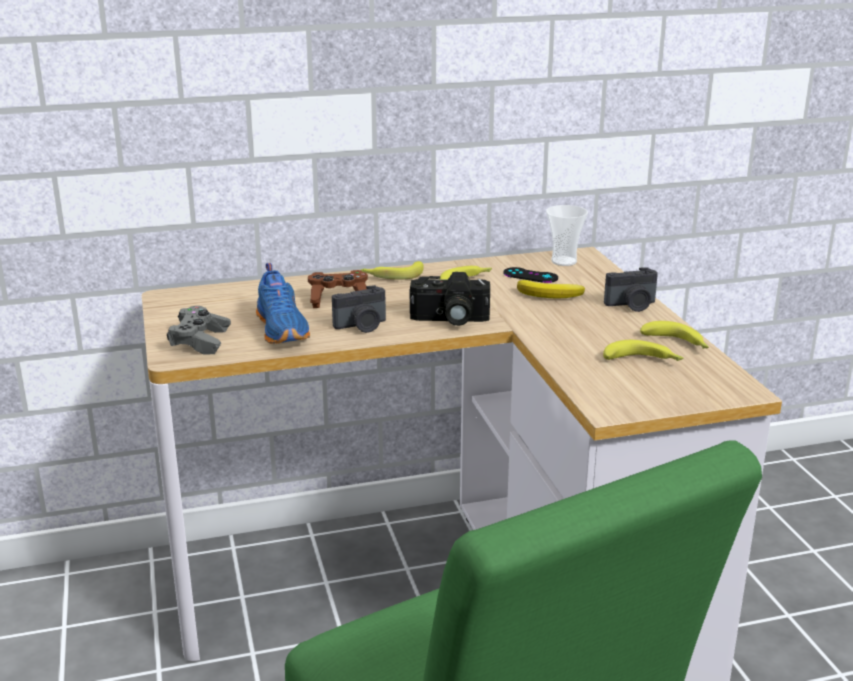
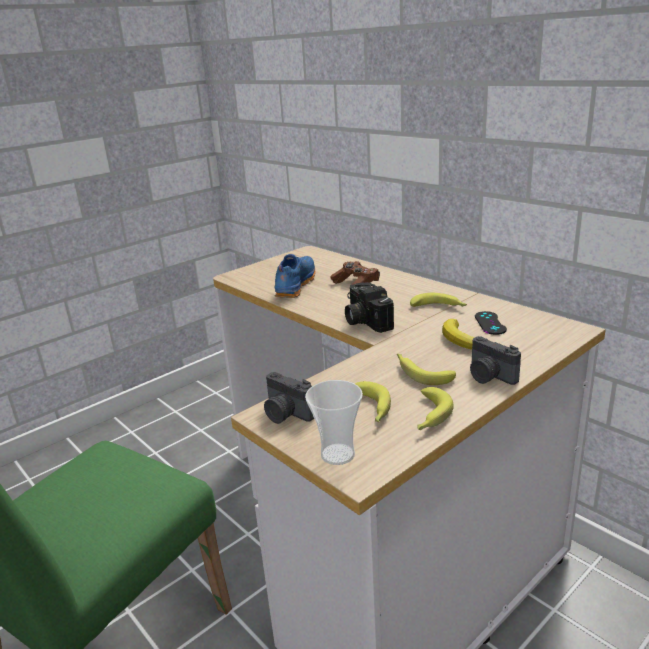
camera: 65 degrees right, 0 degrees up
grey game controller [167,306,231,355] -> none
blue shoe [256,263,310,344] -> blue shoe turned 150 degrees clockwise [274,254,315,298]
camera [332,285,386,333] -> camera moved to [264,372,314,424]
banana [361,261,424,279] -> banana moved to [397,354,456,385]
cup [546,205,588,266] -> cup moved to [305,380,363,465]

